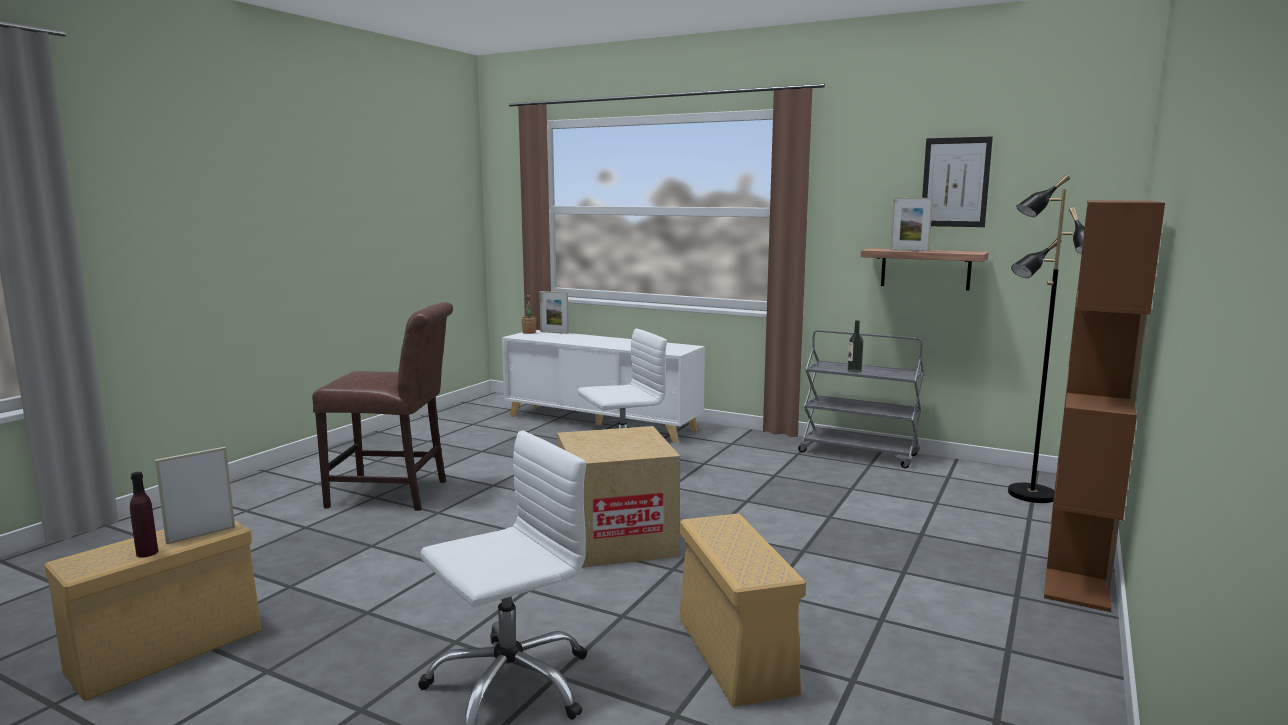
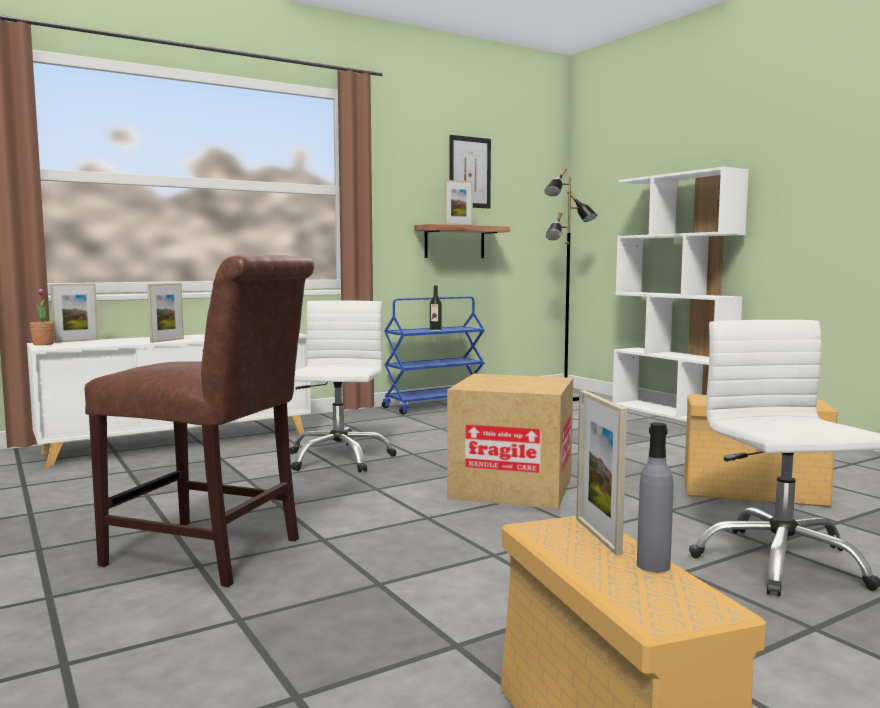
camera: 60 degrees left, 5 degrees down
purple bottle [130,472,158,557] -> grey bottle [637,422,673,573]
brown chair [312,302,453,511] -> brown chair turned 75 degrees clockwise [85,254,314,587]
grey cart [798,330,924,468] -> blue cart [382,297,485,415]
brown bookcase [1044,200,1165,612] -> white bookcase [613,167,749,422]
none -> picture frame [147,283,184,343]

